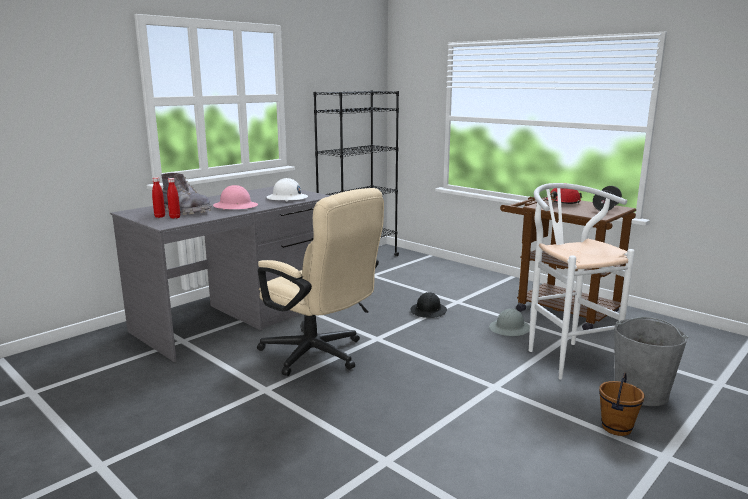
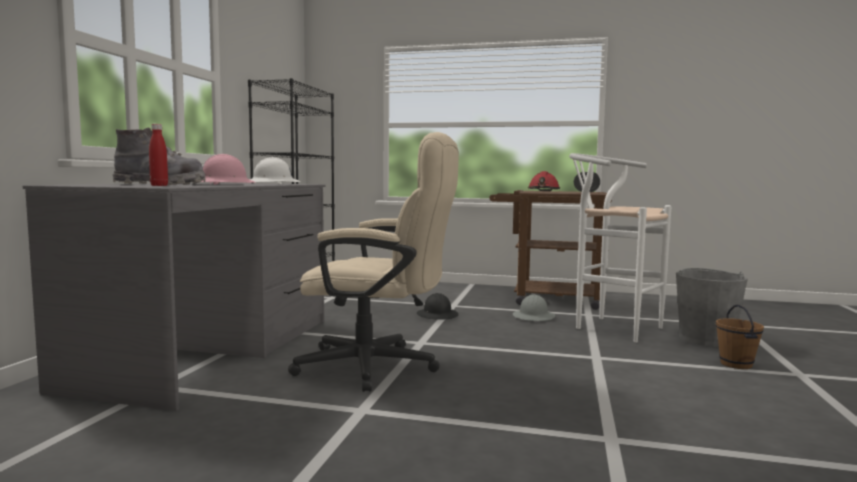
camera: 30 degrees left, 10 degrees down
red bottle [152,177,165,218] -> none

